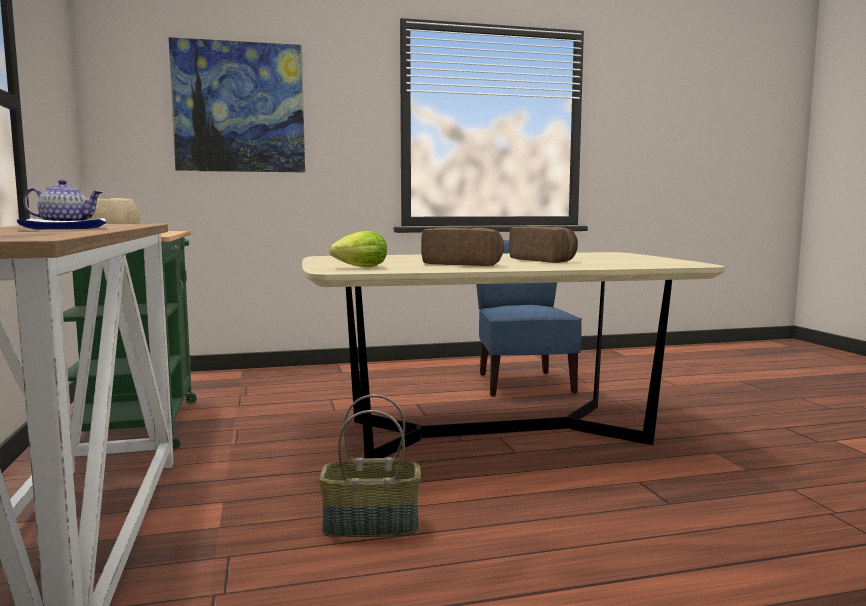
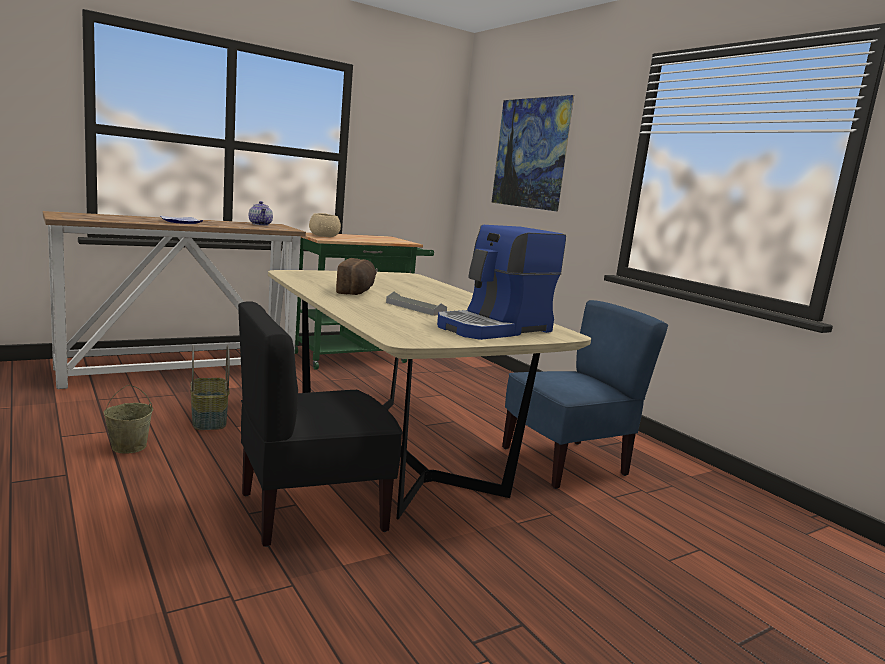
camera: 70 degrees right, 5 degrees up
lettuce [329,231,387,267] -> none
bread [509,226,578,263] -> grey tray [386,292,447,316]
none -> beige bucket [104,385,153,454]
none -> black chair [238,301,403,547]
none -> coffee machine [437,225,566,340]

